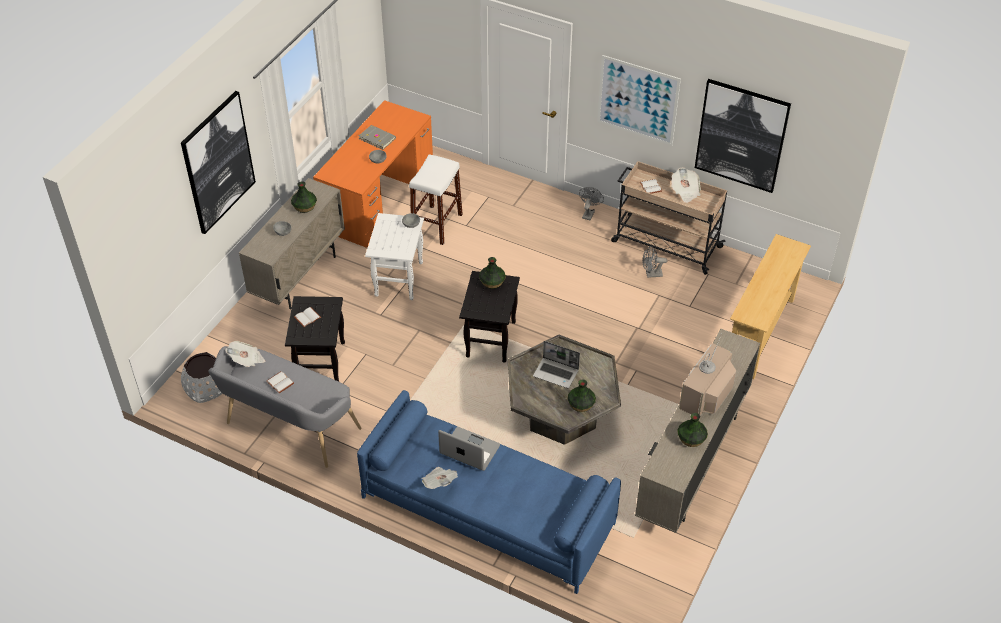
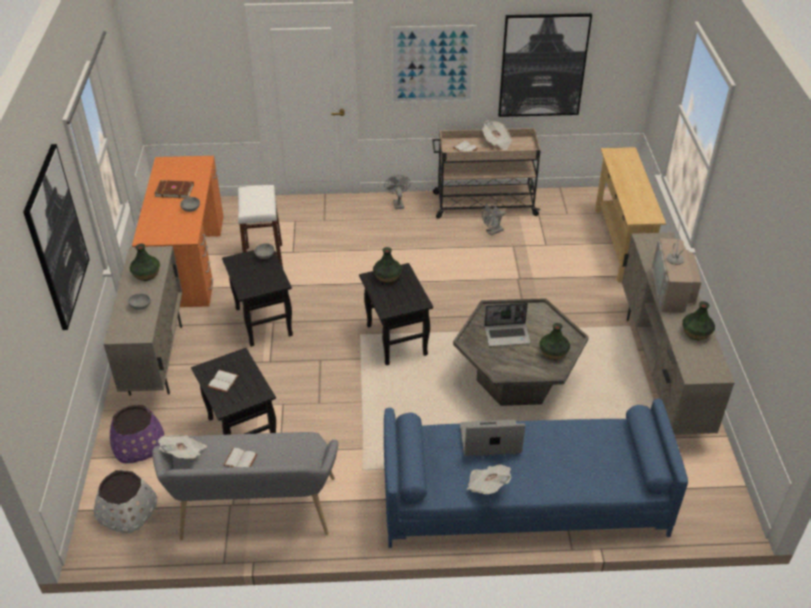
camera: 30 degrees left, 5 degrees down
grey book [359,125,396,150] -> brown book [154,180,194,198]
white side table [365,213,424,300] -> black side table [222,250,293,347]
none -> purple planter [110,405,164,463]

